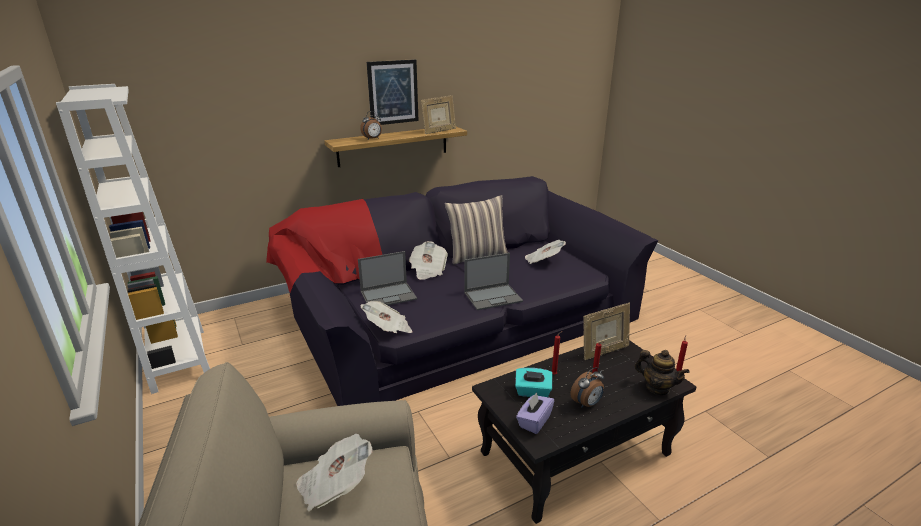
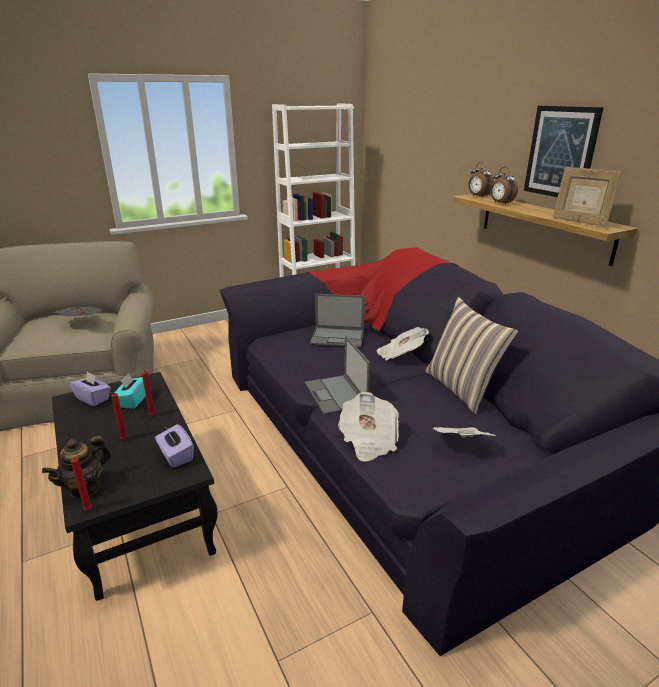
camera: 90 degrees right, 0 degrees up
laptop [358,251,417,306] -> laptop turned 60 degrees counterclockwise [310,294,365,347]
newspaper [361,301,412,333] -> newspaper moved to [338,392,399,462]
alarm clock [571,367,604,408] -> alarm clock moved to [468,162,494,197]
picture frame [583,303,630,360] -> purple tissue box [155,424,194,468]

